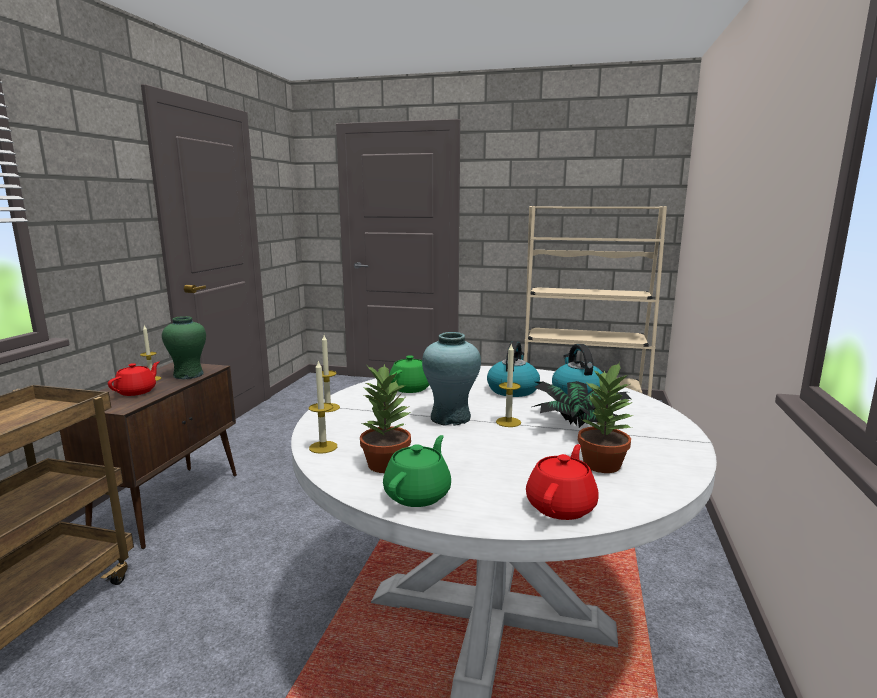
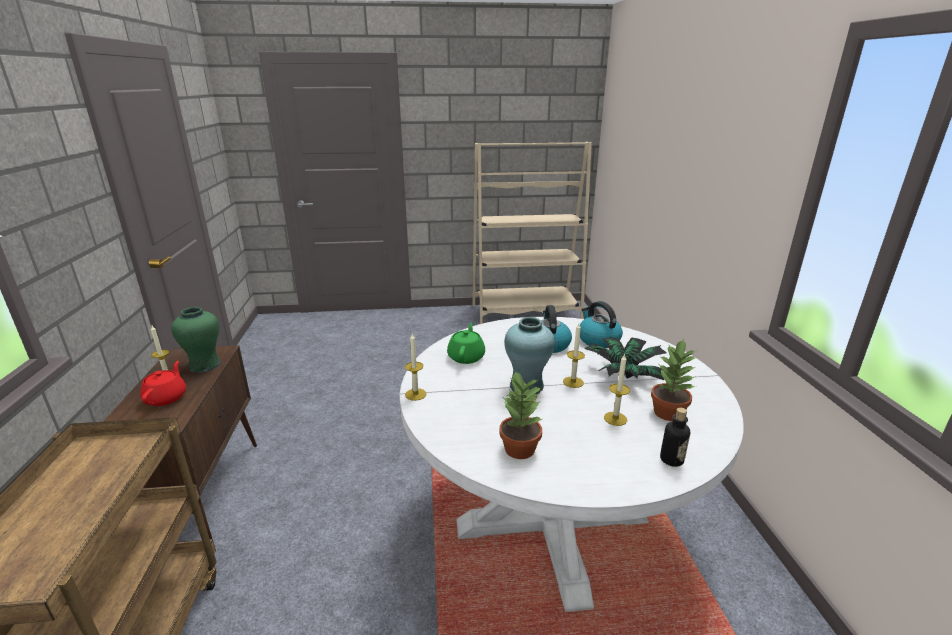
camera: 20 degrees left, 10 degrees up
candle [309,361,337,454] -> candle moved to [604,354,630,426]
green teapot [383,435,451,507] -> none
red teapot [526,444,599,520] -> bottle [660,407,690,467]

